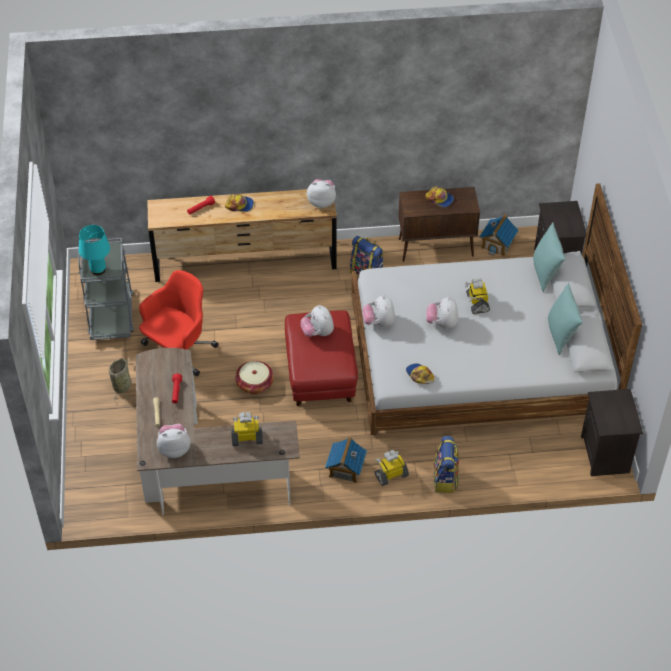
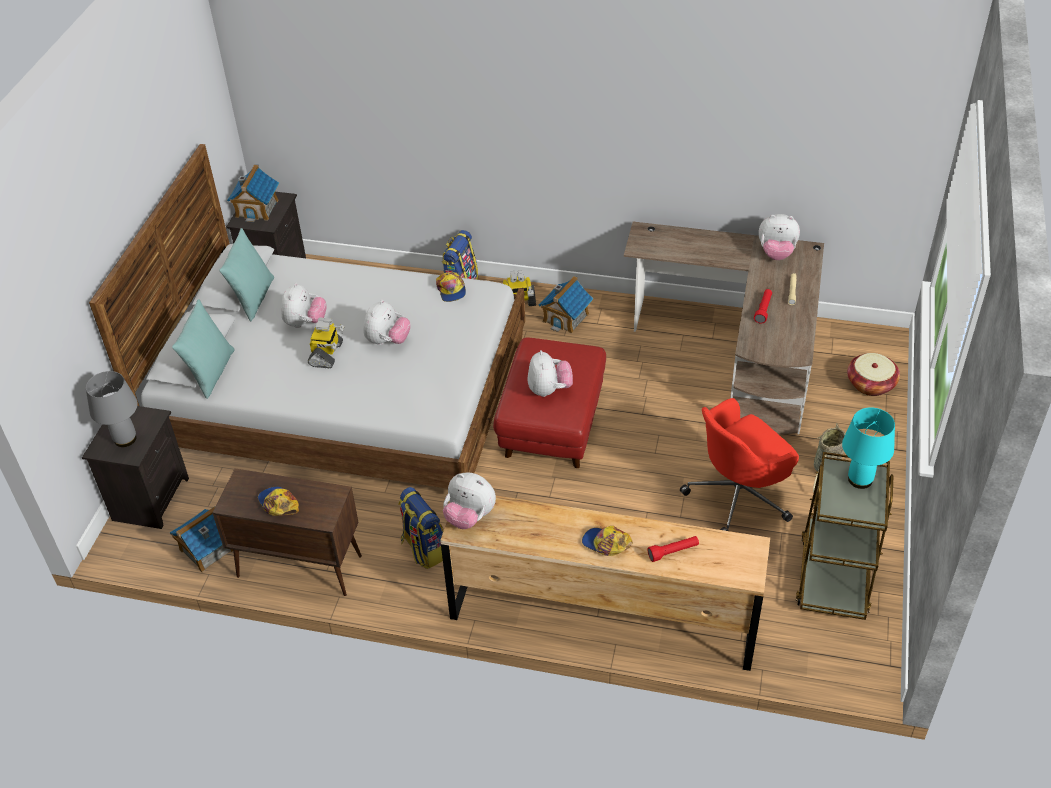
camera: 160 degrees left, 5 degrees down
grey cart [78,238,134,340] -> brown cart [796,452,893,620]
toy robot [231,412,263,446] -> none
basket [235,361,274,394] -> basket moved to [847,353,900,396]
plush toy [362,295,395,327] -> plush toy moved to [281,282,327,328]
none -> grey table lamp [86,371,138,447]
none -> toy house [227,164,279,222]

